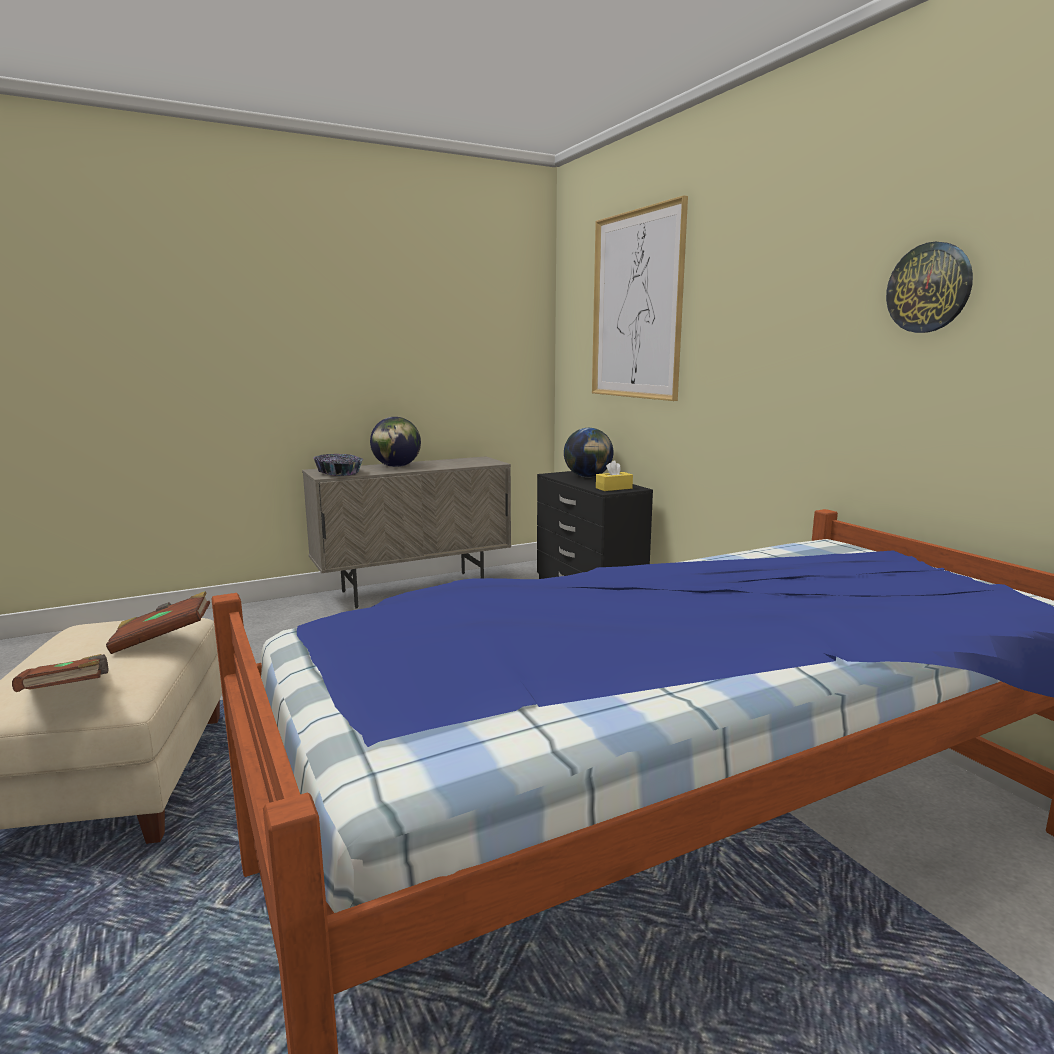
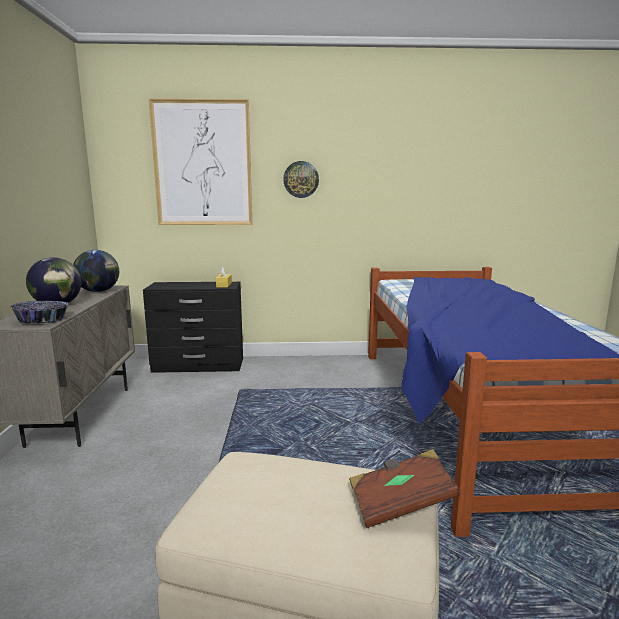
camera: 65 degrees left, 0 degrees up
brown book [106,591,210,654] -> none
globe [564,428,614,477] -> globe moved to [73,250,119,292]
wall clock [886,241,973,333] -> wall clock moved to [283,161,319,198]

